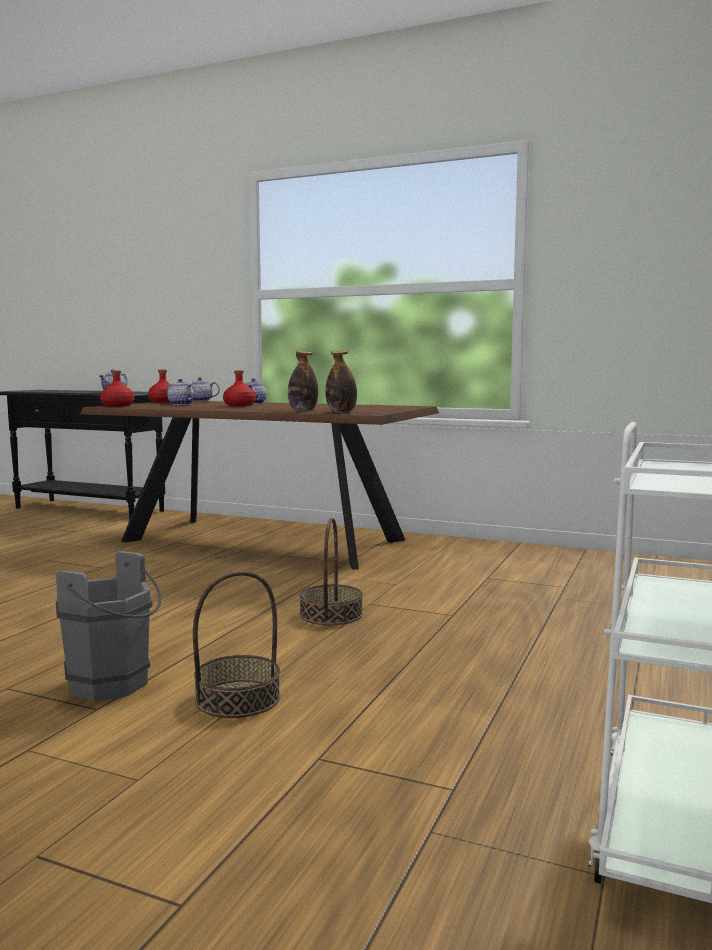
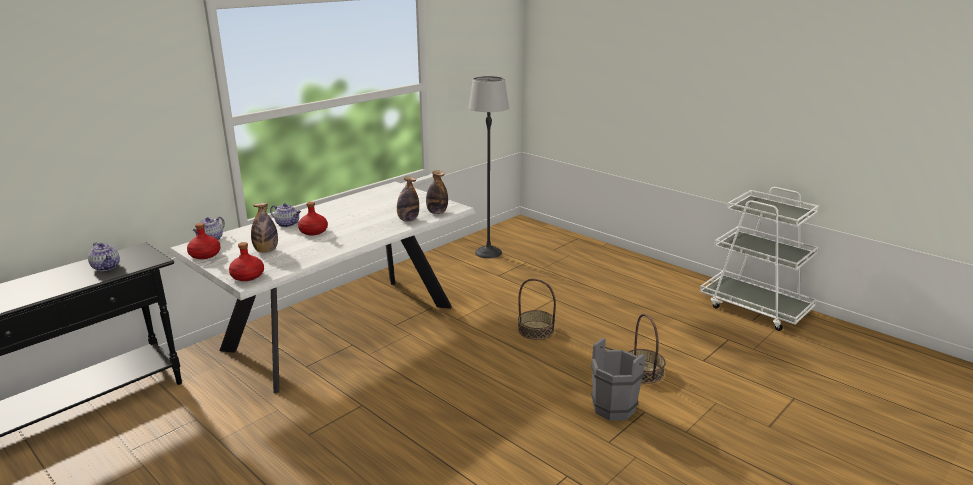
camera: 70 degrees left, 15 degrees up
brown dining table [80,401,439,570] -> white dining table [169,182,476,393]
teapot [166,379,196,405] -> bottle [251,203,278,253]
none -> floor lamp [468,76,509,259]

